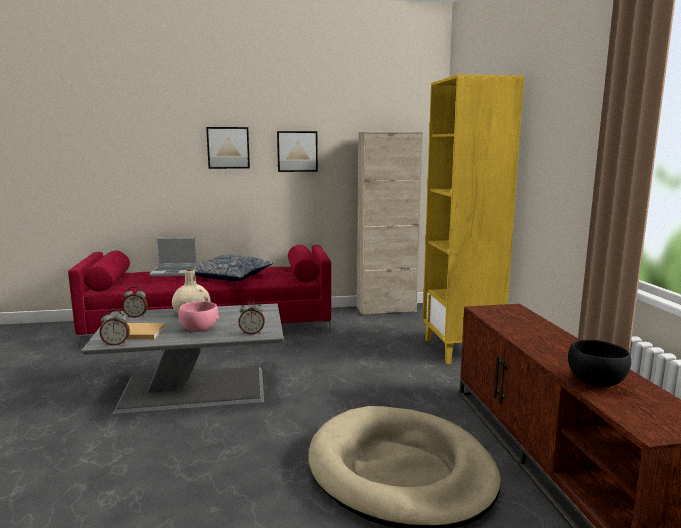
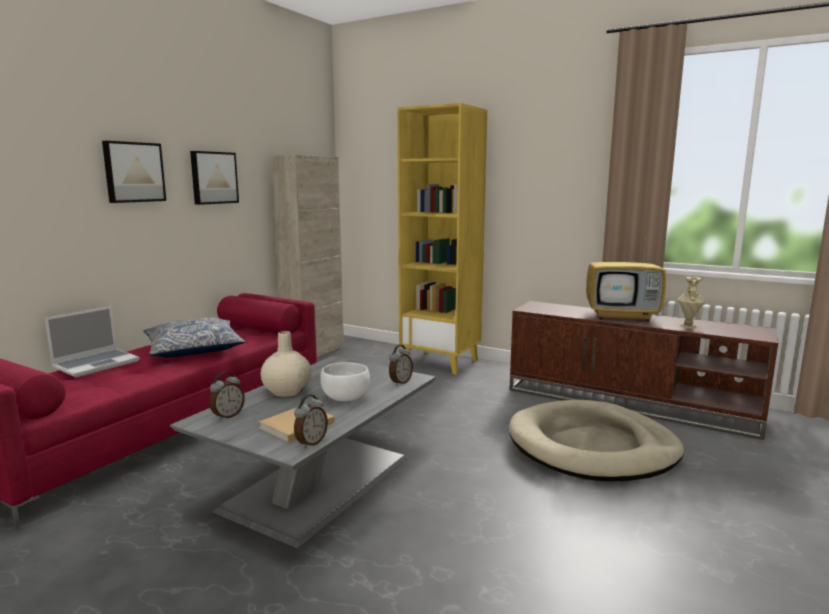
camera: 50 degrees left, 0 degrees up
pink bowl [178,301,219,332] -> white bowl [320,362,370,402]
black bowl [568,340,631,387] -> beige vase [678,277,705,329]
none -> television [586,229,666,321]

